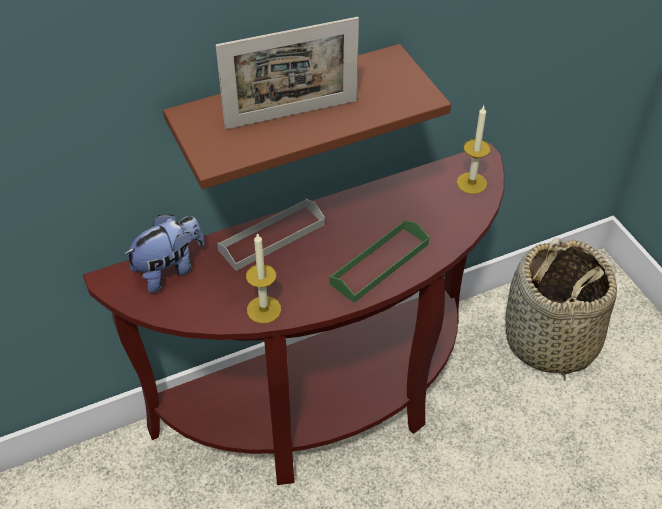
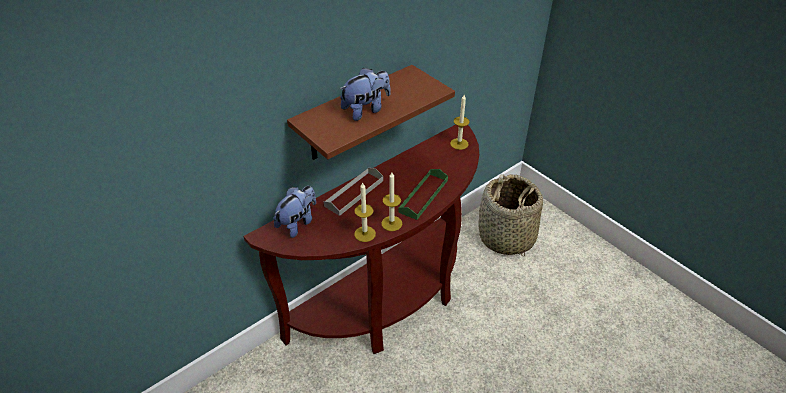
camera: 15 degrees left, 5 degrees down
picture frame [216,17,359,129] -> plush toy [340,67,391,121]
none -> candle [381,172,402,231]

